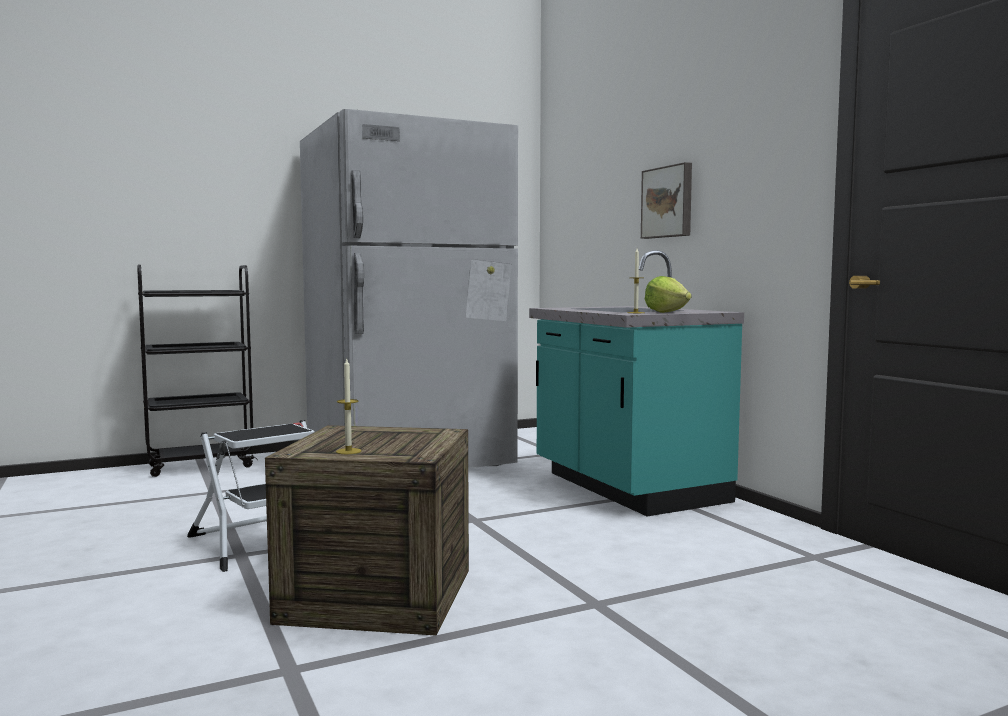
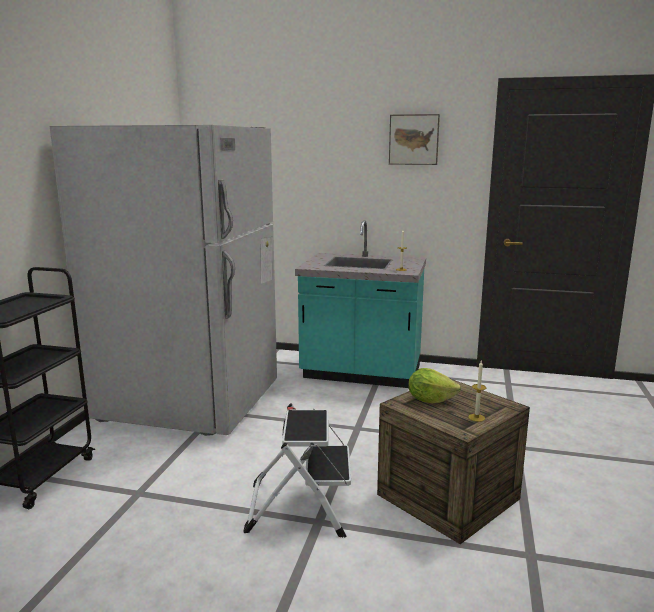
camera: 50 degrees left, 10 degrees up
picture [641,162,692,239] -> picture moved to [389,114,440,165]
lettuce [645,276,691,313] -> lettuce moved to [408,368,461,403]

